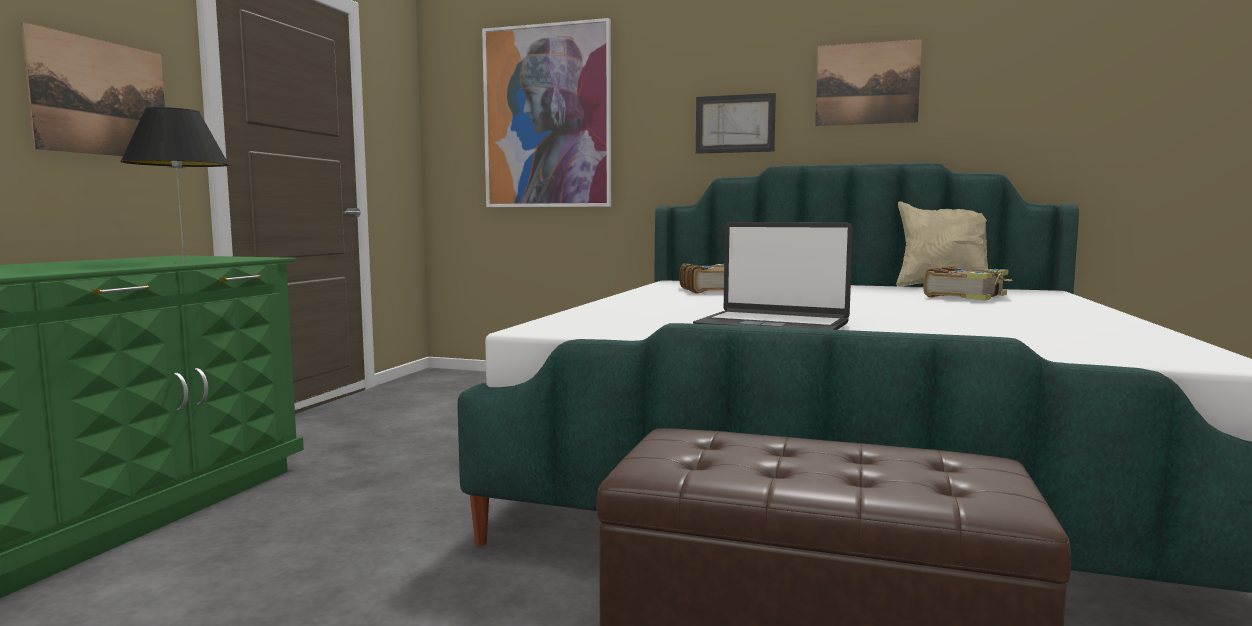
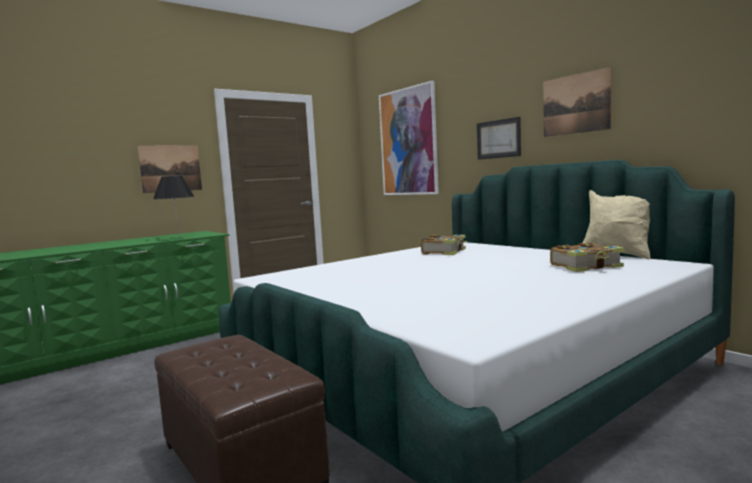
camera: 35 degrees right, 0 degrees up
laptop [693,222,853,330] -> none

